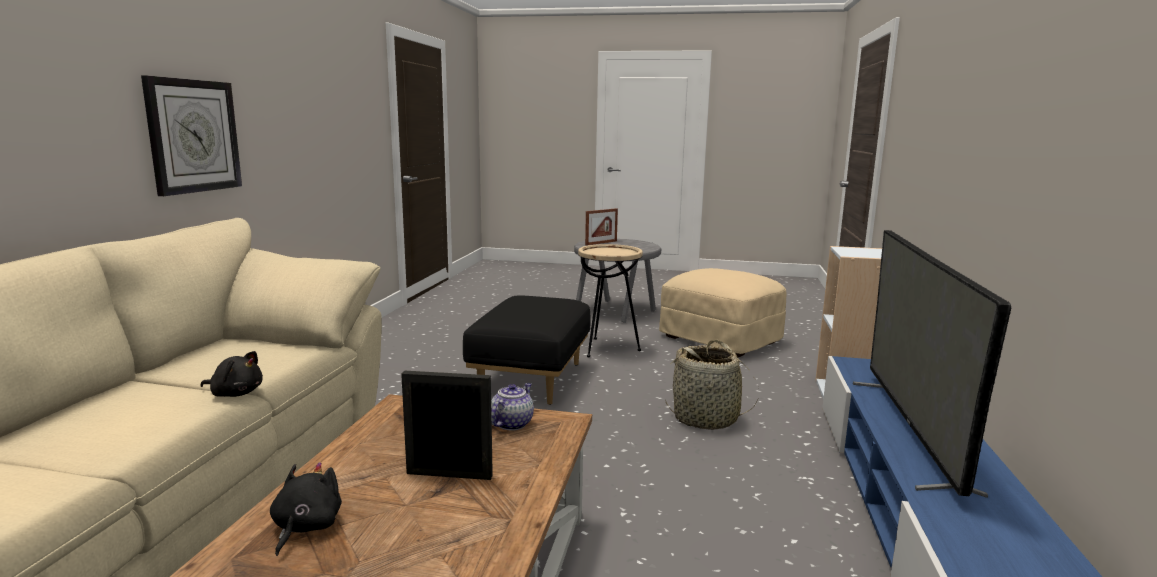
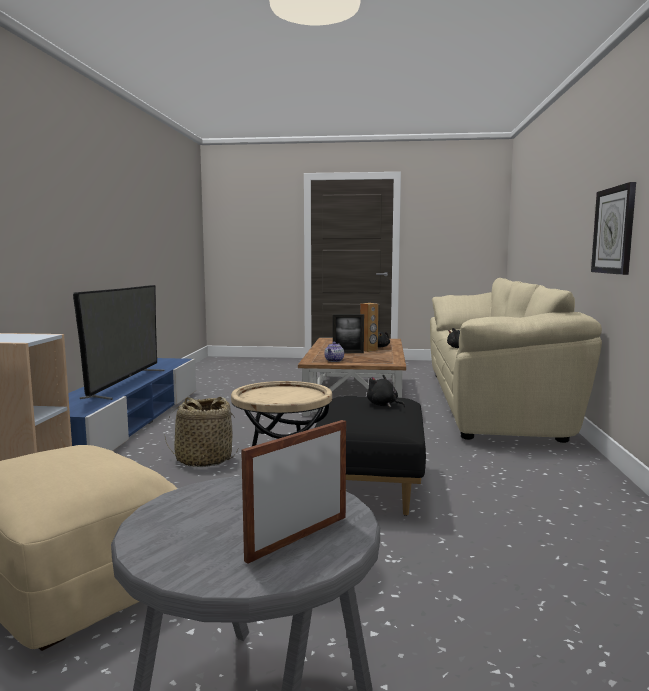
camera: 175 degrees right, 5 degrees down
none -> brown speaker [360,303,378,352]
none -> black plush toy [367,375,405,408]

